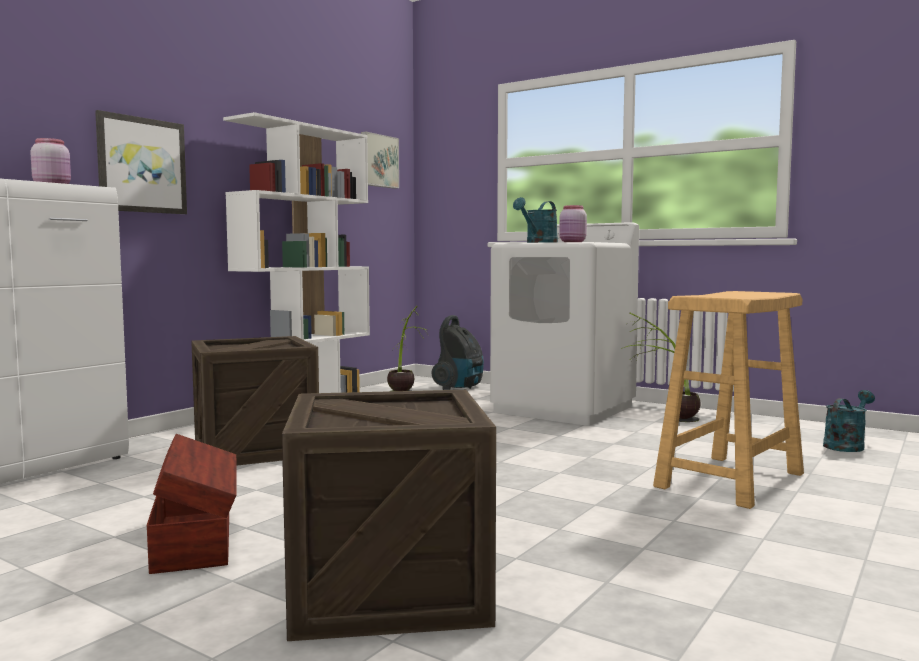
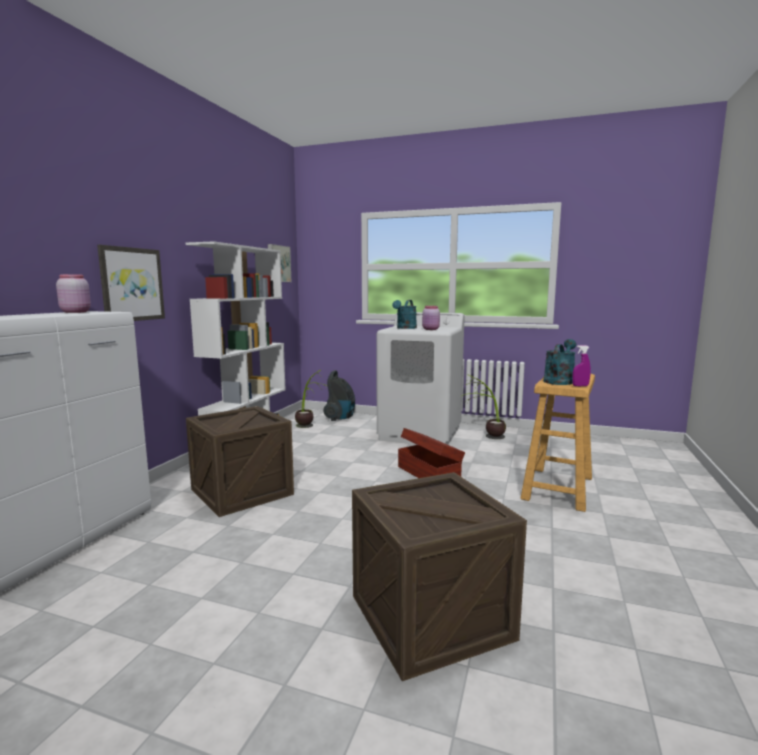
camera: 15 degrees left, 5 degrees up
brown storage box [146,434,237,574] -> brown storage box moved to [398,428,465,478]
turquoise watering can [823,390,875,452] -> turquoise watering can moved to [543,339,576,385]
none -> purple spray bottle [572,345,591,386]

